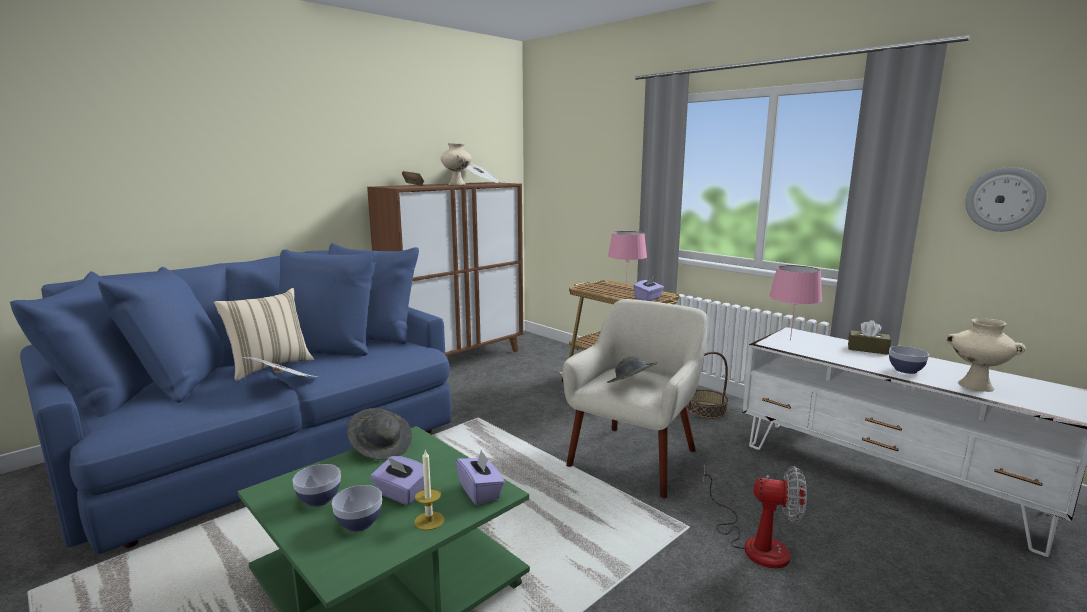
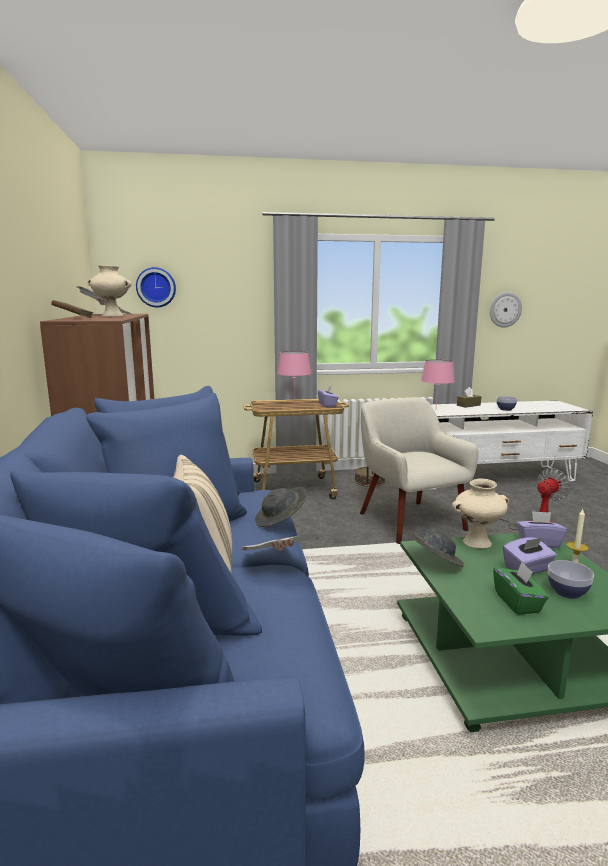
camera: 55 degrees left, 0 degrees up
bowl [292,464,341,507] -> green tissue box [493,562,549,615]
grey hat [607,357,658,383] -> grey hat moved to [255,487,307,527]
beige vase [946,318,1026,392] -> beige vase moved to [452,478,509,549]
none -> wall clock [136,267,176,307]

